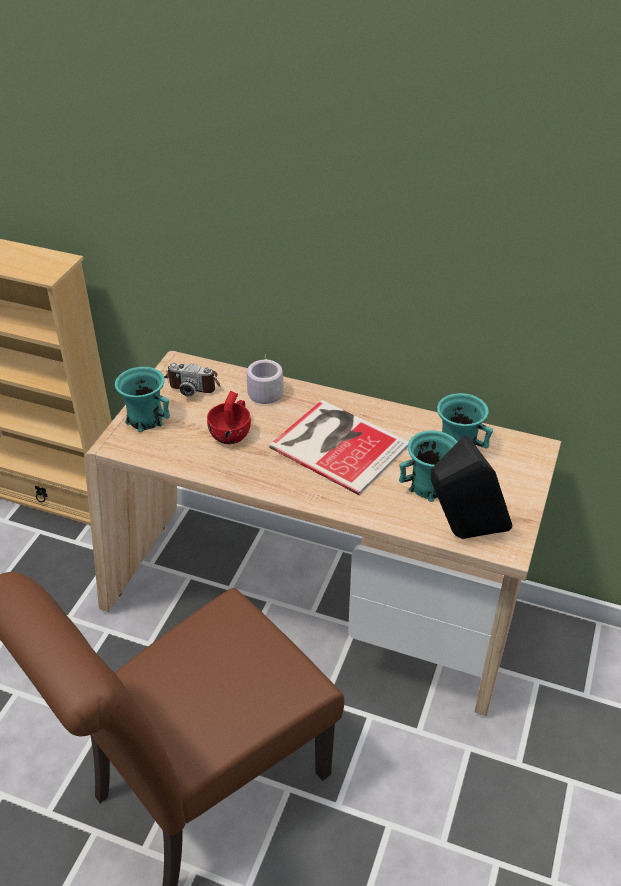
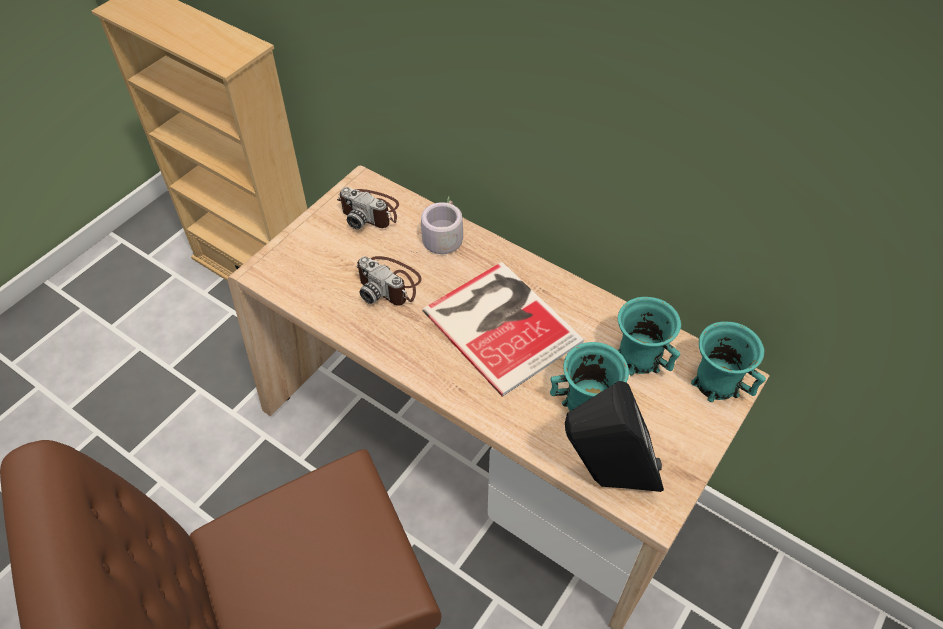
camera: 15 degrees right, 10 degrees up
turquoise mug [115,367,170,432] -> turquoise mug moved to [691,322,766,402]
red cup [207,391,251,444] -> camera [356,256,422,306]

